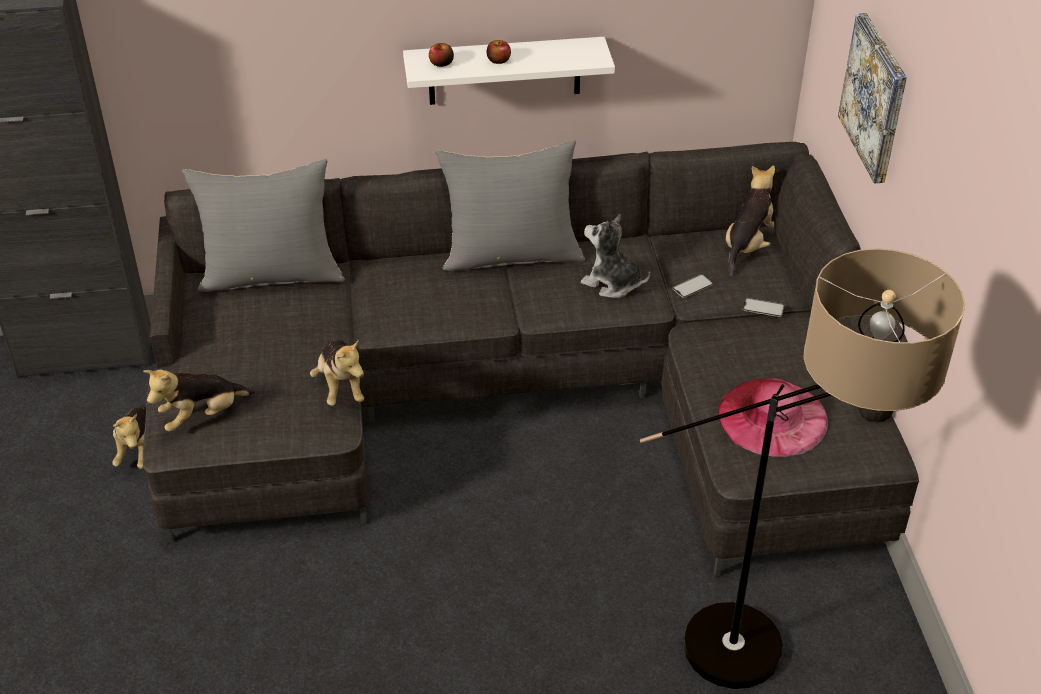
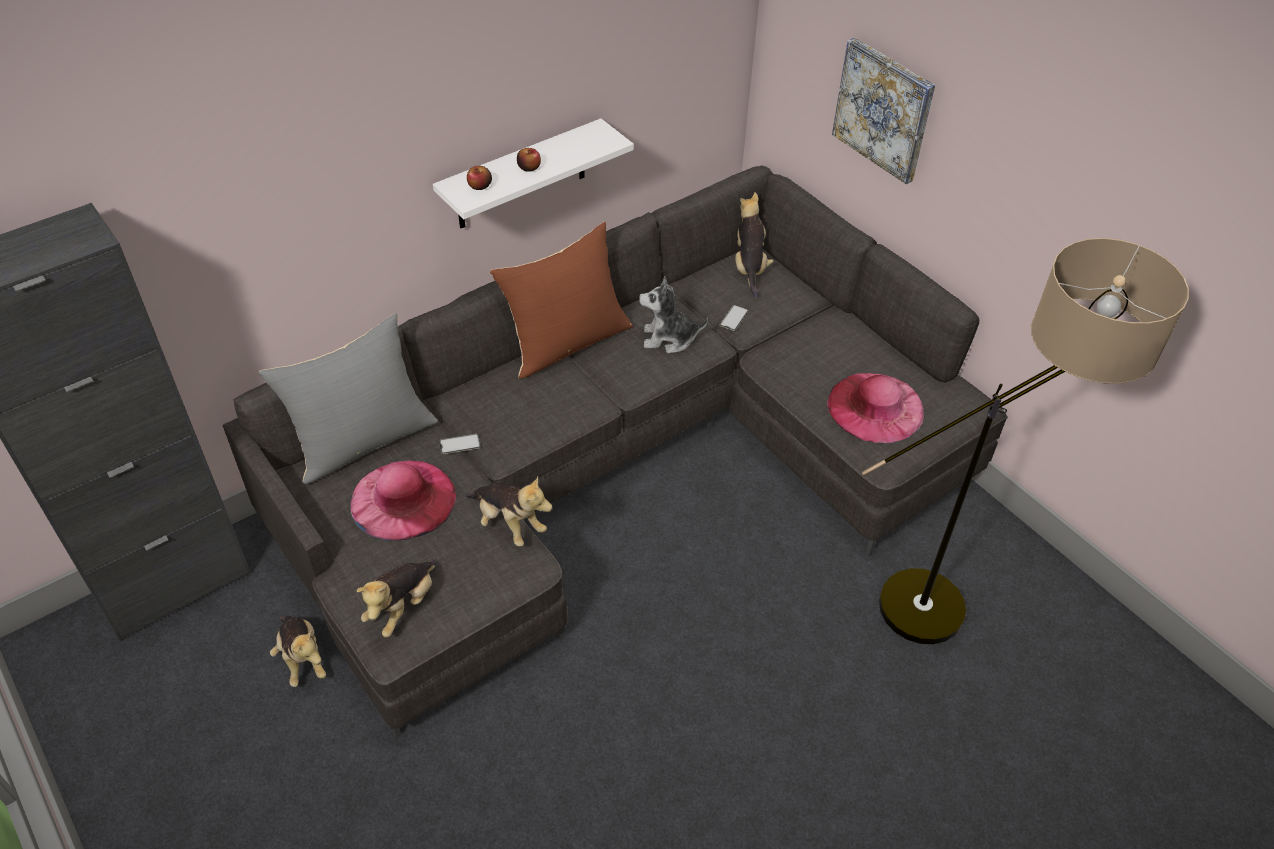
camera: 30 degrees left, 5 degrees up
grey pillow [435,140,585,271] -> brown pillow [490,222,633,379]
phone [743,298,785,317] -> phone moved to [439,434,481,454]
none -> pink hat [350,460,456,541]

